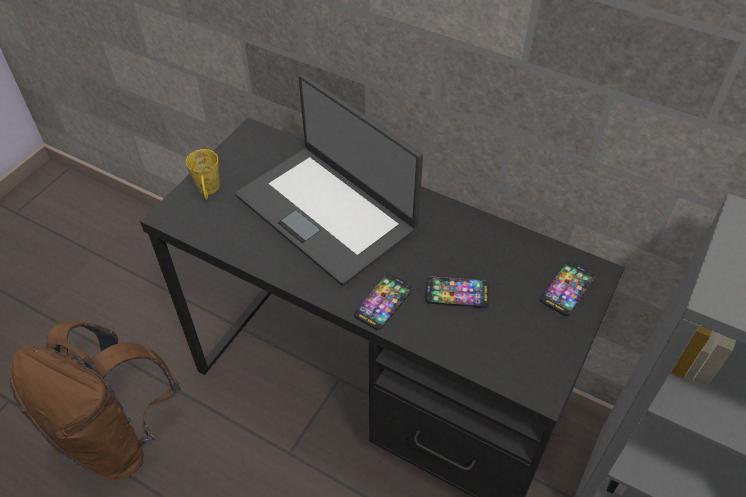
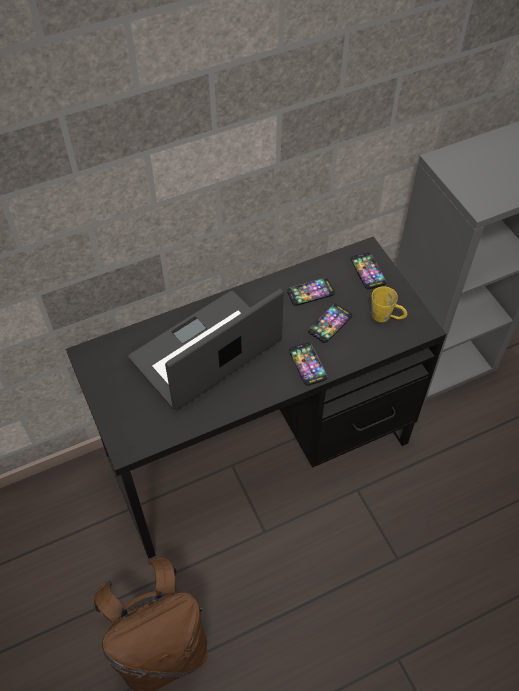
camera: 55 degrees left, 5 degrees up
yellow mug [186,149,220,200] -> yellow mug moved to [371,286,407,322]
laptop [235,74,423,286] -> laptop turned 150 degrees clockwise [128,288,284,410]
none -> phone [287,278,335,306]

